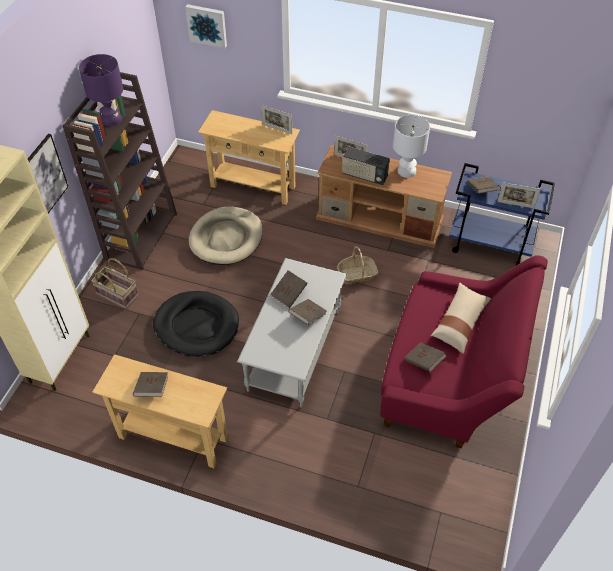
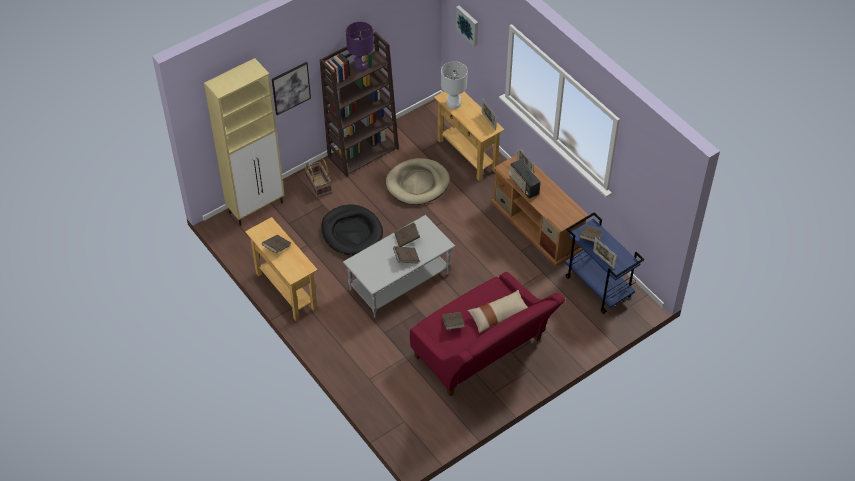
camera: 35 degrees right, 0 degrees up
basket [337,246,378,284] -> none
white table lamp [393,115,430,178] -> white table lamp moved to [441,61,468,109]

